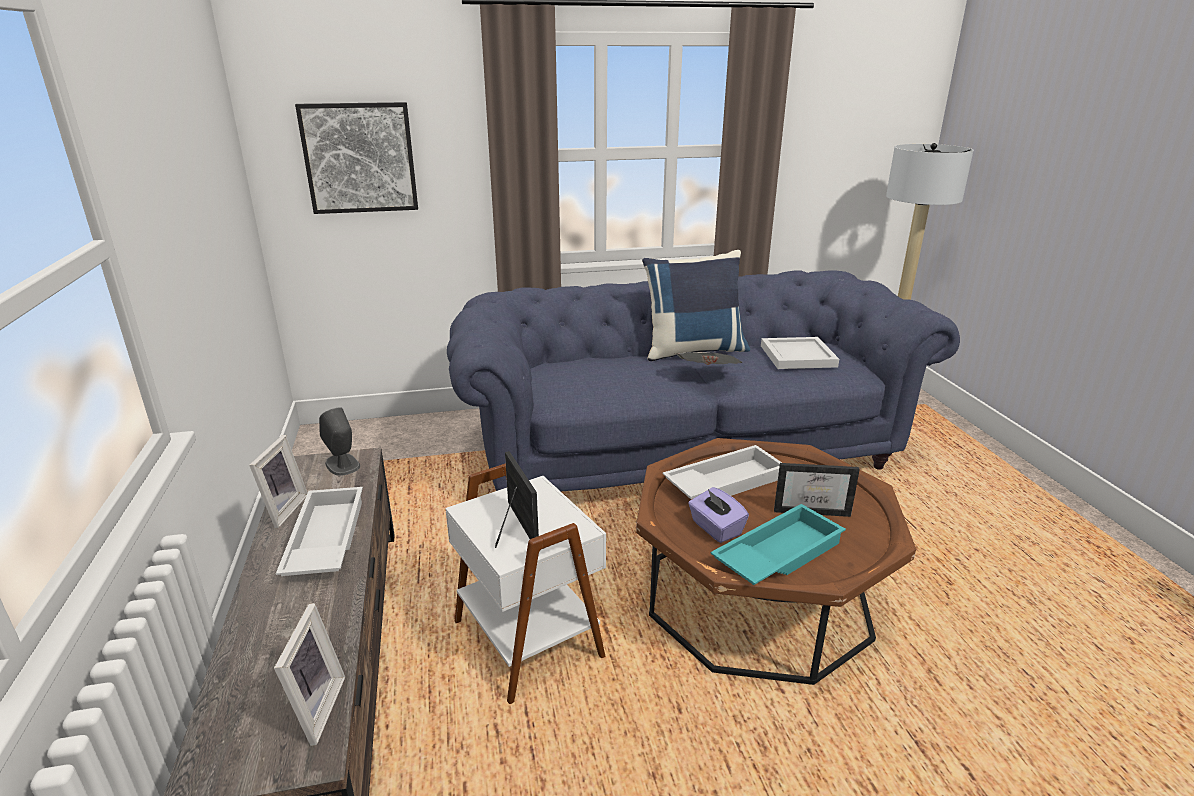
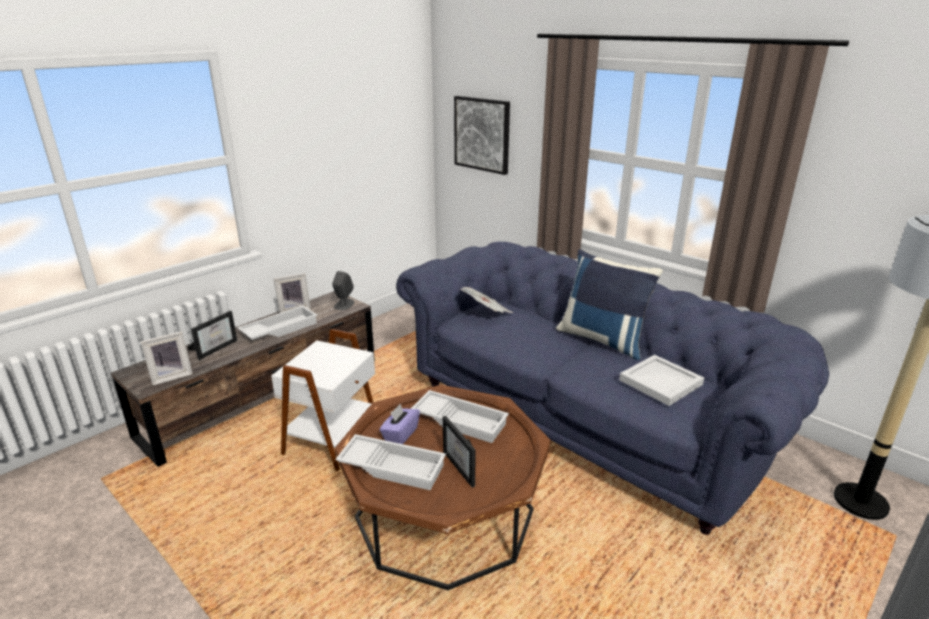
camera: 55 degrees right, 0 degrees up
picture frame [495,451,539,548] -> picture frame moved to [188,311,237,360]
newspaper [675,352,742,365] -> newspaper moved to [461,287,513,313]
turquoise tray [710,504,846,585] -> white tray [336,434,446,490]

